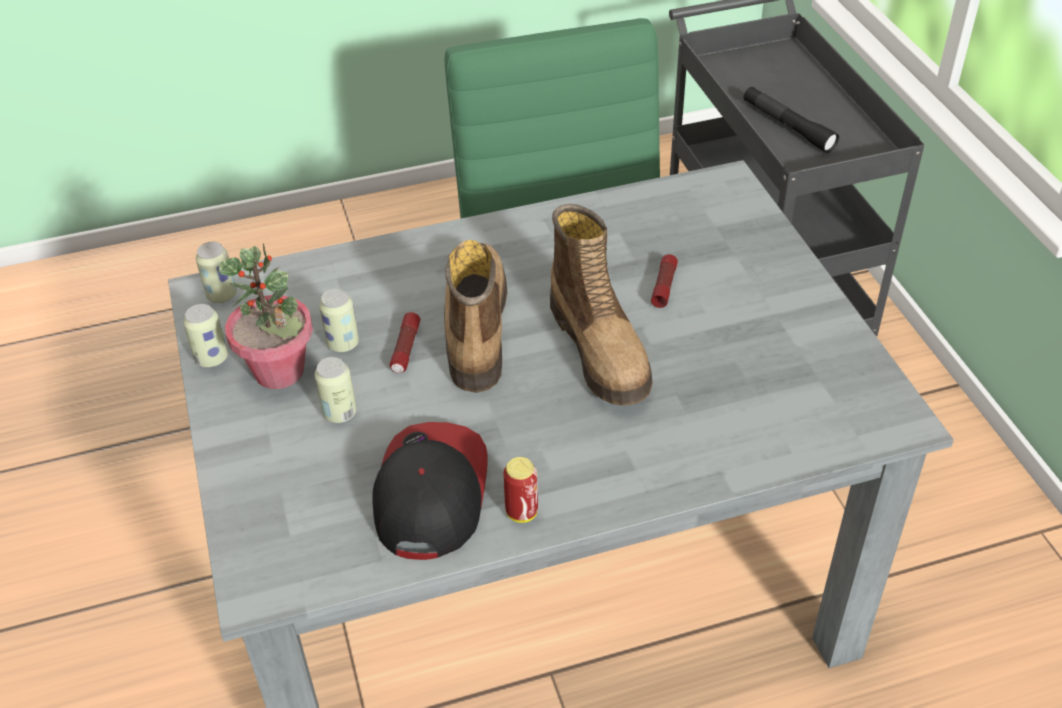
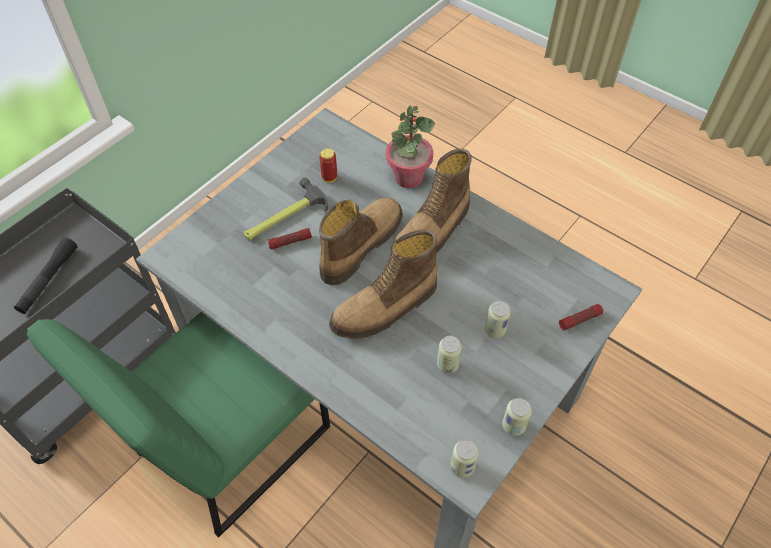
camera: 125 degrees left, 10 degrees up
potted plant [219,243,313,389] -> potted plant moved to [386,105,435,188]
cap [373,422,488,560] -> none
flashlight [390,312,420,373] -> flashlight moved to [559,304,603,330]
can [503,457,538,523] -> can moved to [319,148,337,182]
none -> hammer [243,178,328,241]
none -> boot [393,148,472,253]

